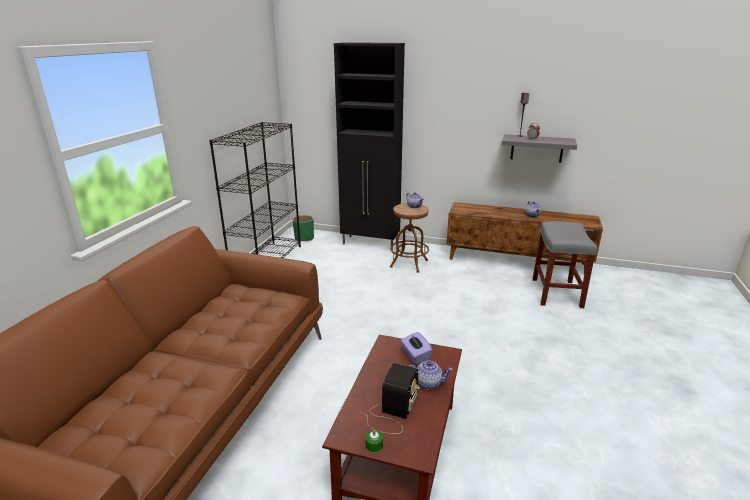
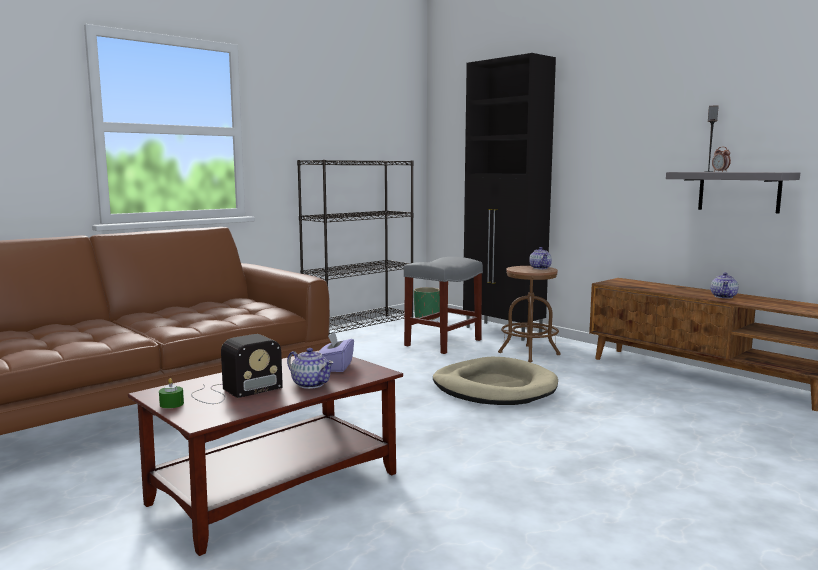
camera: 30 degrees right, 15 degrees down
grey stool [533,221,597,308] -> grey stool moved to [404,257,483,354]
none -> beige dog bed [433,357,558,405]

